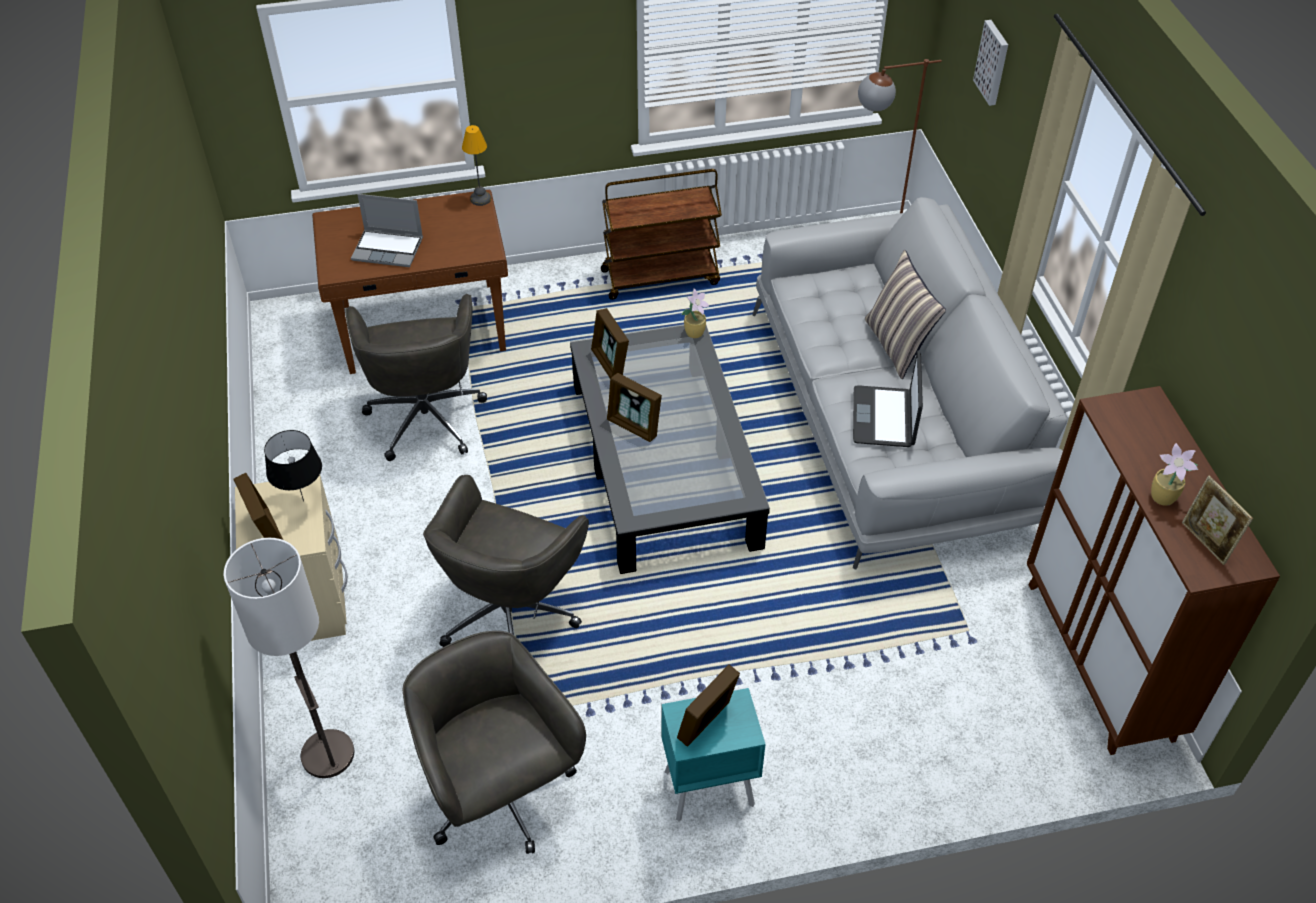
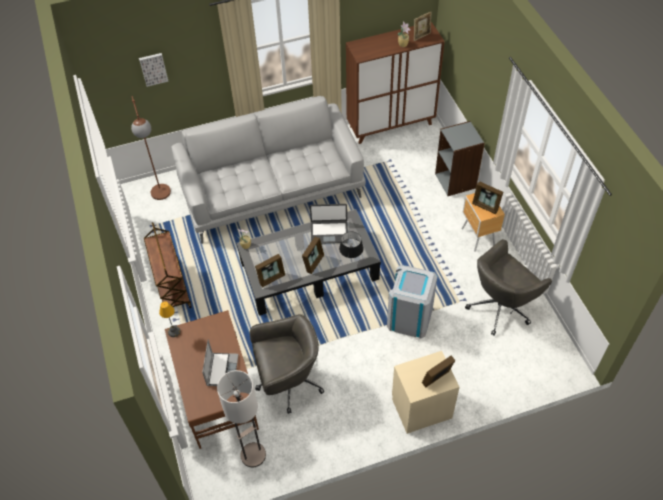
camera: 95 degrees left, 5 degrees up
floor lamp [223,538,354,778] -> floor lamp moved to [217,370,266,467]
black table lamp [264,430,322,501] -> black table lamp moved to [339,231,363,261]
grey office chair [423,475,589,647] -> grey trash can [387,265,438,338]
turquoise nightstand [661,686,766,822] -> brown nightstand [462,193,505,252]
laptop [853,351,923,447] -> laptop moved to [310,204,348,243]
pillow [865,250,946,379] -> none
none -> grey bookcase [435,121,485,196]

